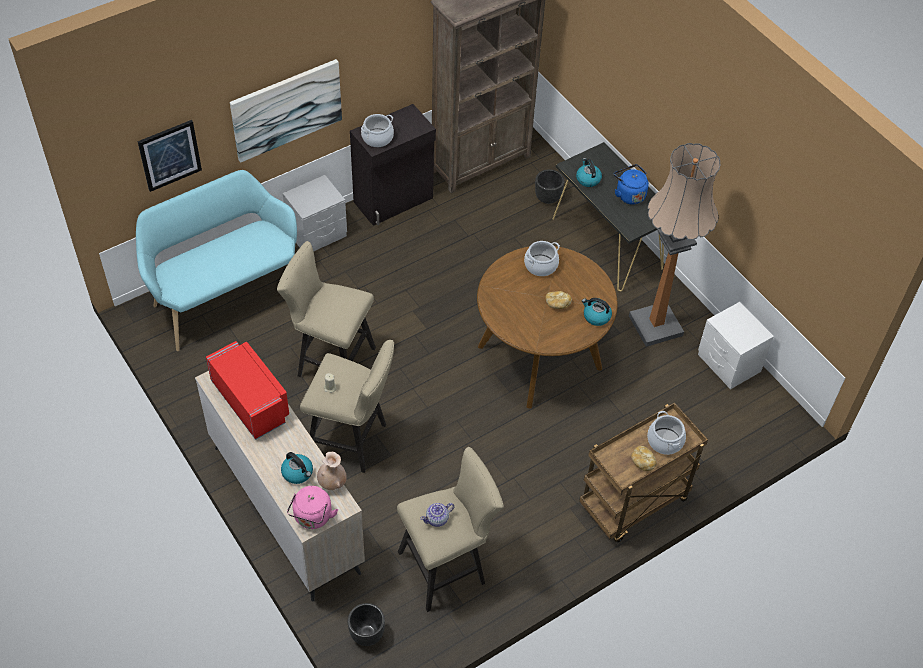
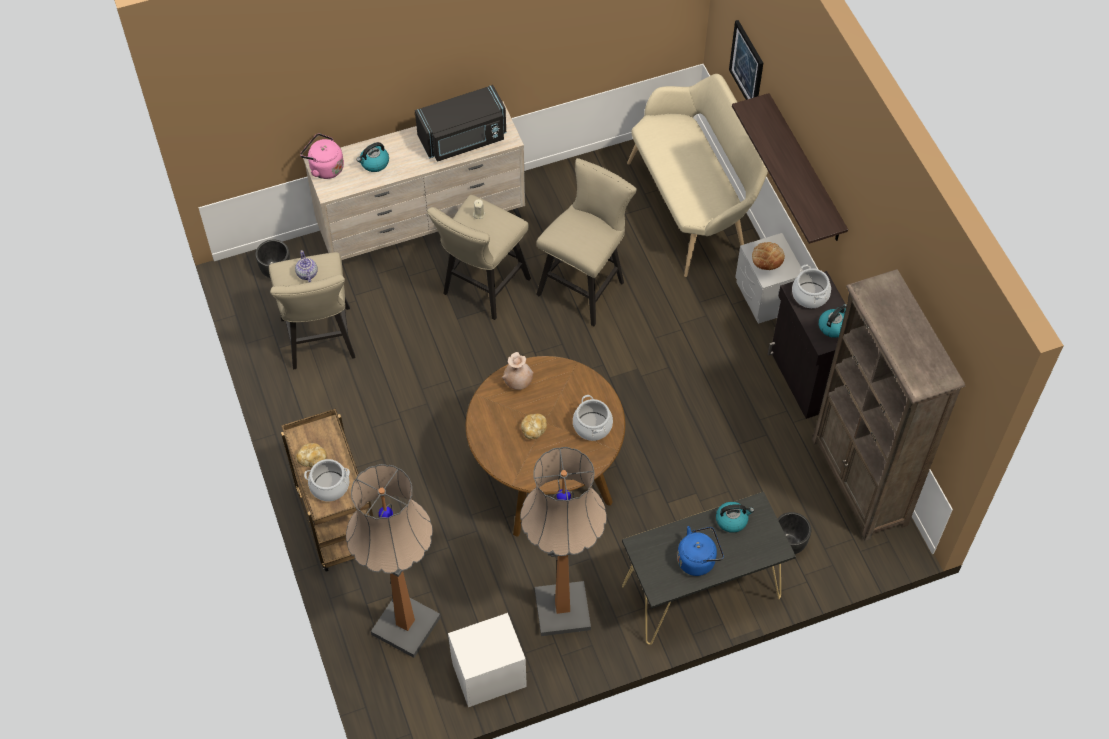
camera: 105 degrees right, 5 degrees up
turquoise bench [136,170,297,351] -> beige bench [627,74,768,277]
red microwave [206,341,289,440] -> black microwave [415,85,507,162]
picture [230,59,342,163] -> shelf [732,93,848,244]
beige vase [317,452,347,490] -> beige vase moved to [502,352,534,390]
kettle [582,298,612,326] -> kettle moved to [818,304,847,338]
none -> floor lamp [346,464,441,658]
none -> bread [752,242,785,270]

